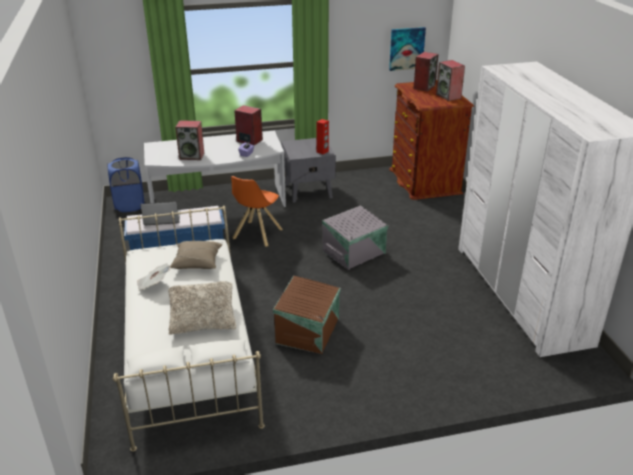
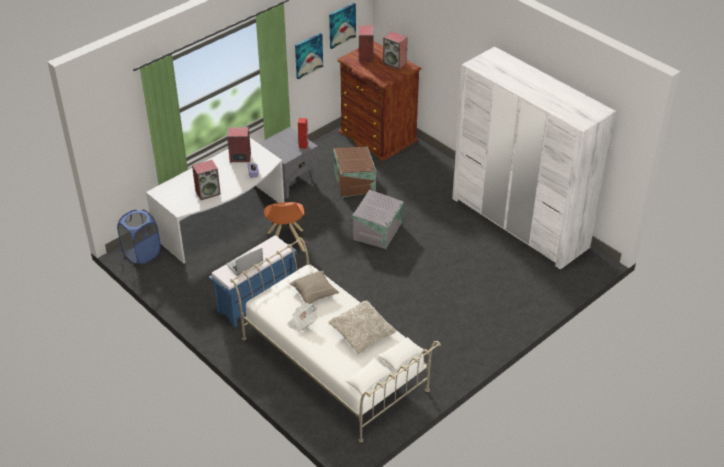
camera: 30 degrees left, 10 degrees up
brown storage box [273,276,340,354] -> brown storage box moved to [333,147,377,197]
none -> picture [295,33,323,80]

